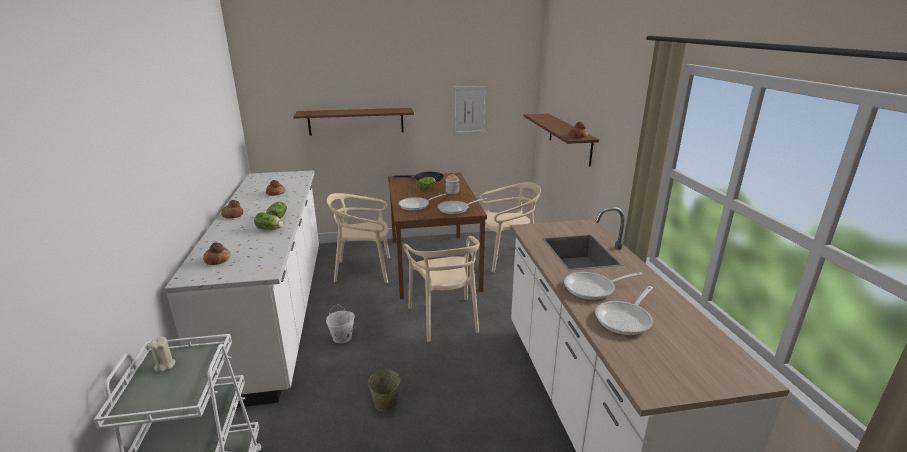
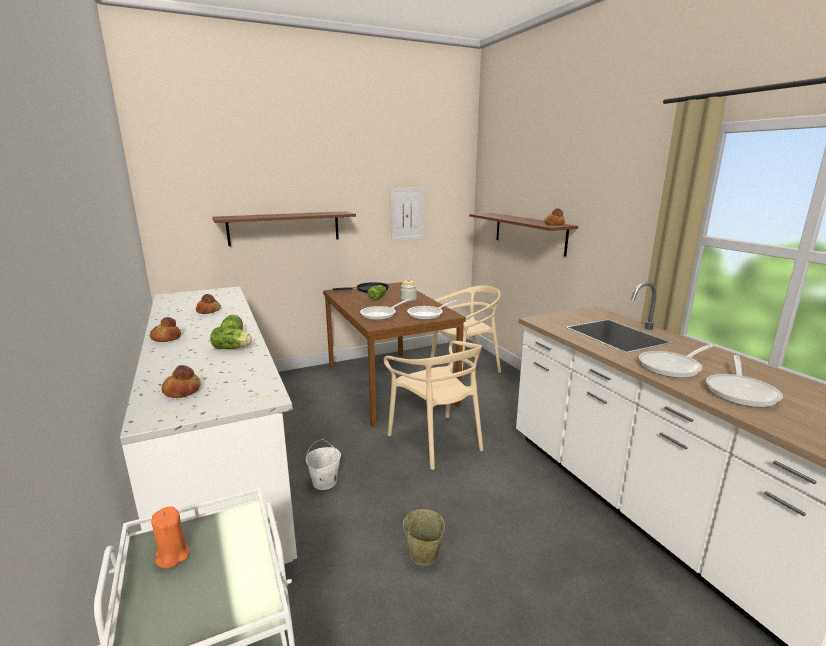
camera: 15 degrees left, 5 degrees down
beige candle [150,337,175,372] -> orange candle [151,507,189,568]
beige chair [327,193,390,283] -> none

